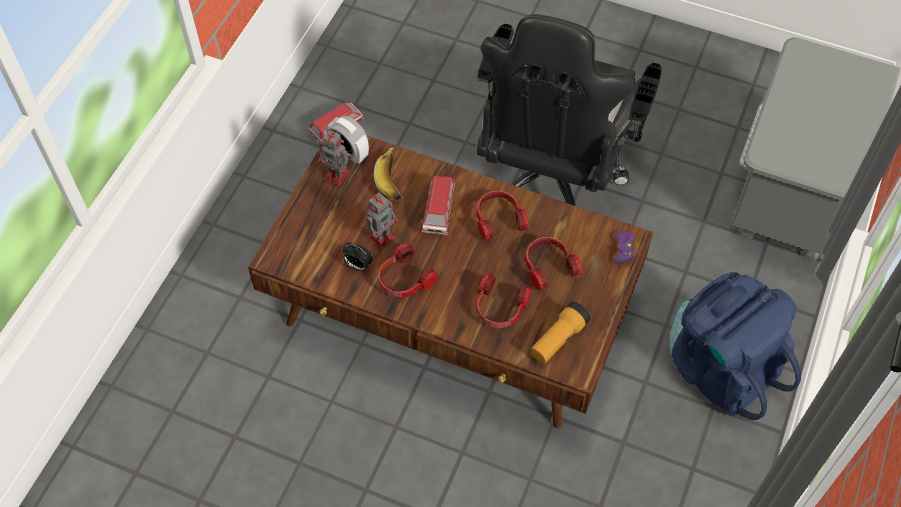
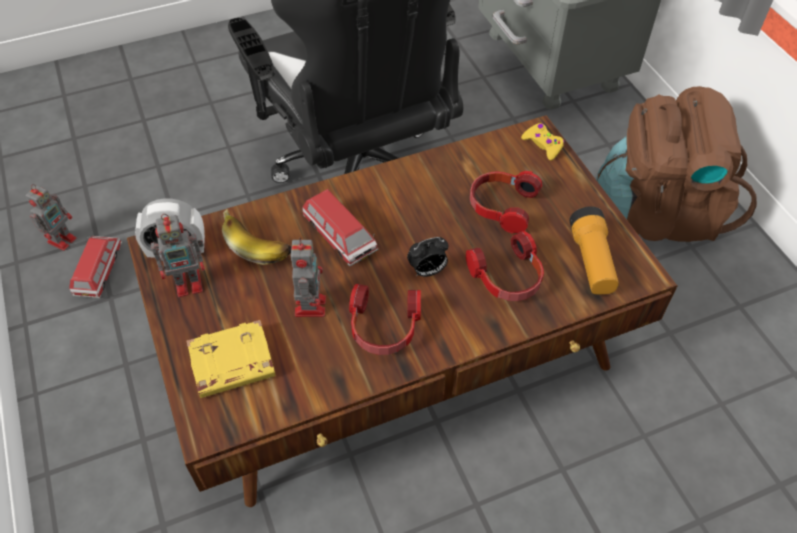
camera: 45 degrees left, 5 degrees down
alarm clock [343,242,373,271] -> alarm clock moved to [407,237,448,277]
headphones [477,191,529,241] -> none
purple game controller [614,232,635,264] -> yellow game controller [521,123,564,161]
blue backpack [670,272,801,420] -> brown backpack [596,86,757,242]
none -> toy robot [26,184,77,251]
none -> yellow book [186,320,276,398]

